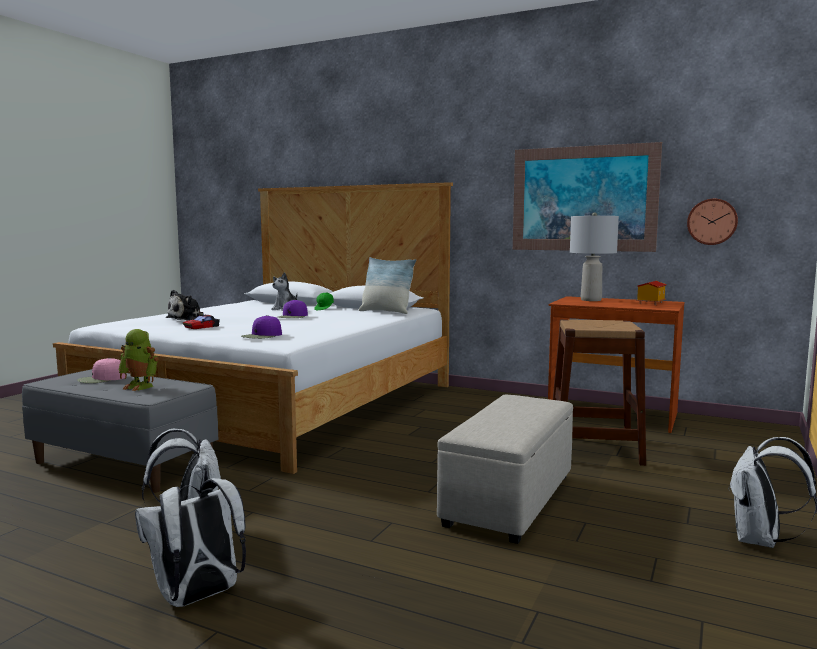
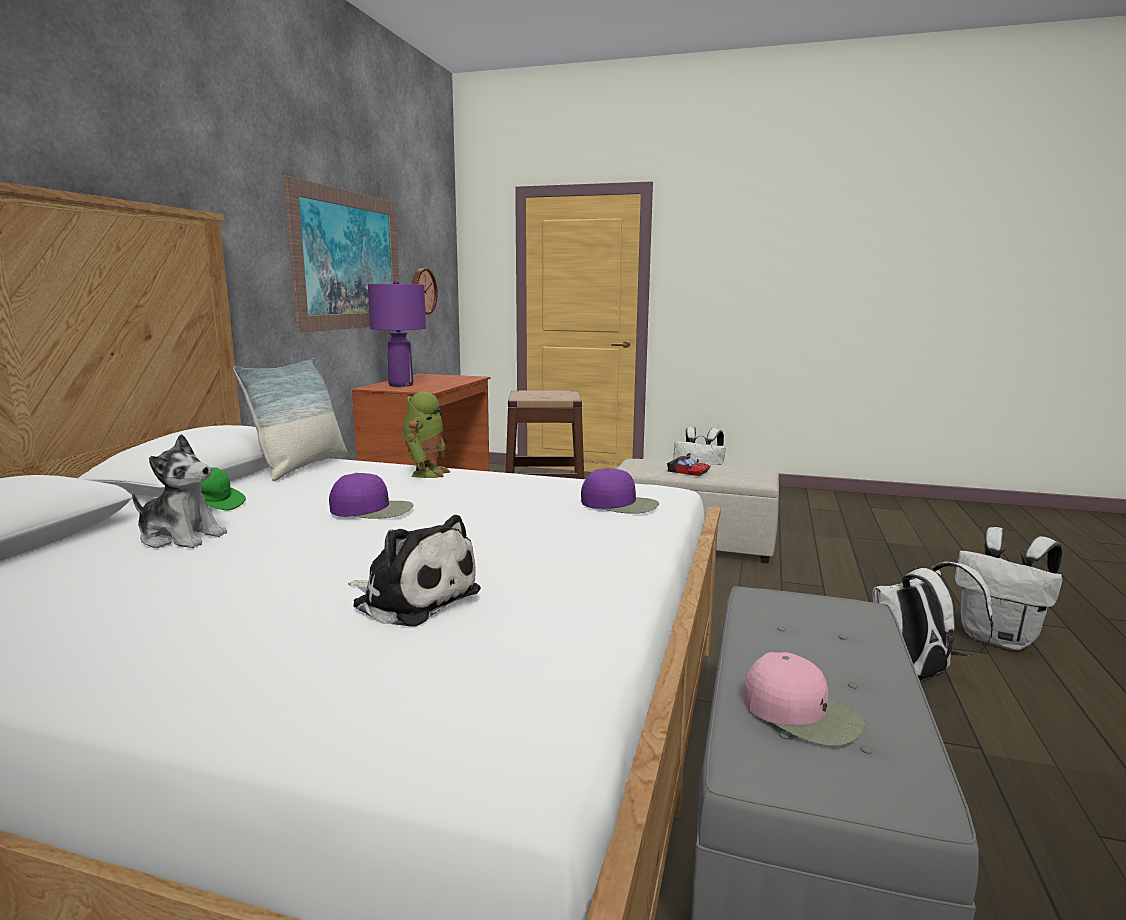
camera: 100 degrees left, 5 degrees up
toy robot [118,329,158,391] -> toy robot moved to [402,391,450,478]
toy car [183,312,220,329] -> toy car moved to [667,453,710,476]
grey table lamp [570,212,619,301] -> purple table lamp [368,280,426,387]
toy house [636,281,667,305] -> none

